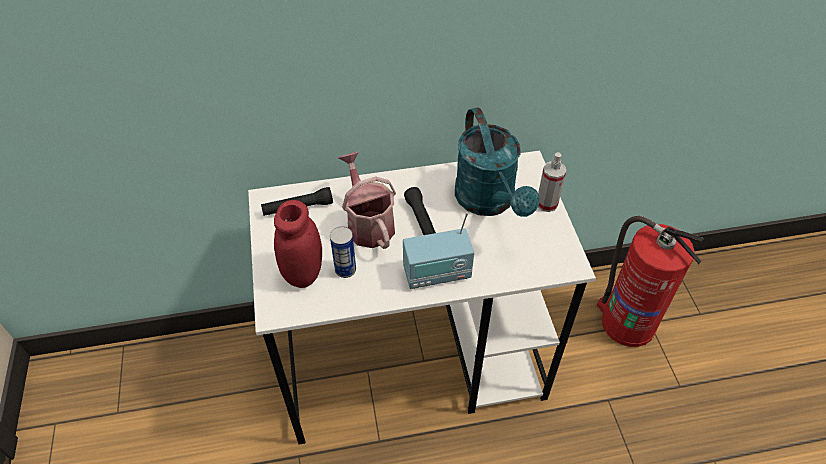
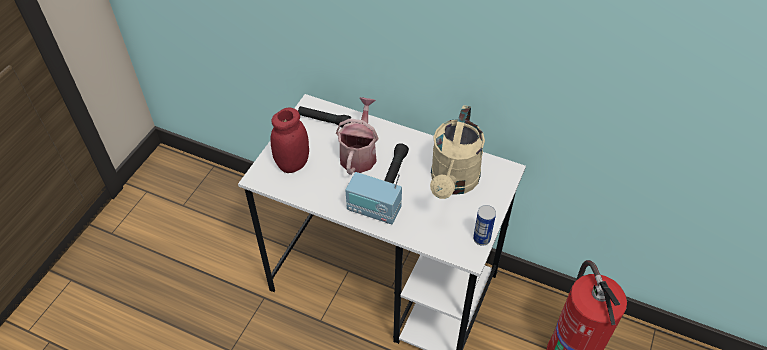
camera: 35 degrees right, 0 degrees up
can [330,226,356,278] -> can moved to [473,205,496,246]
turquoise watering can [455,107,540,217] -> beige watering can [430,105,485,199]
spray bottle [538,152,566,212] -> none

